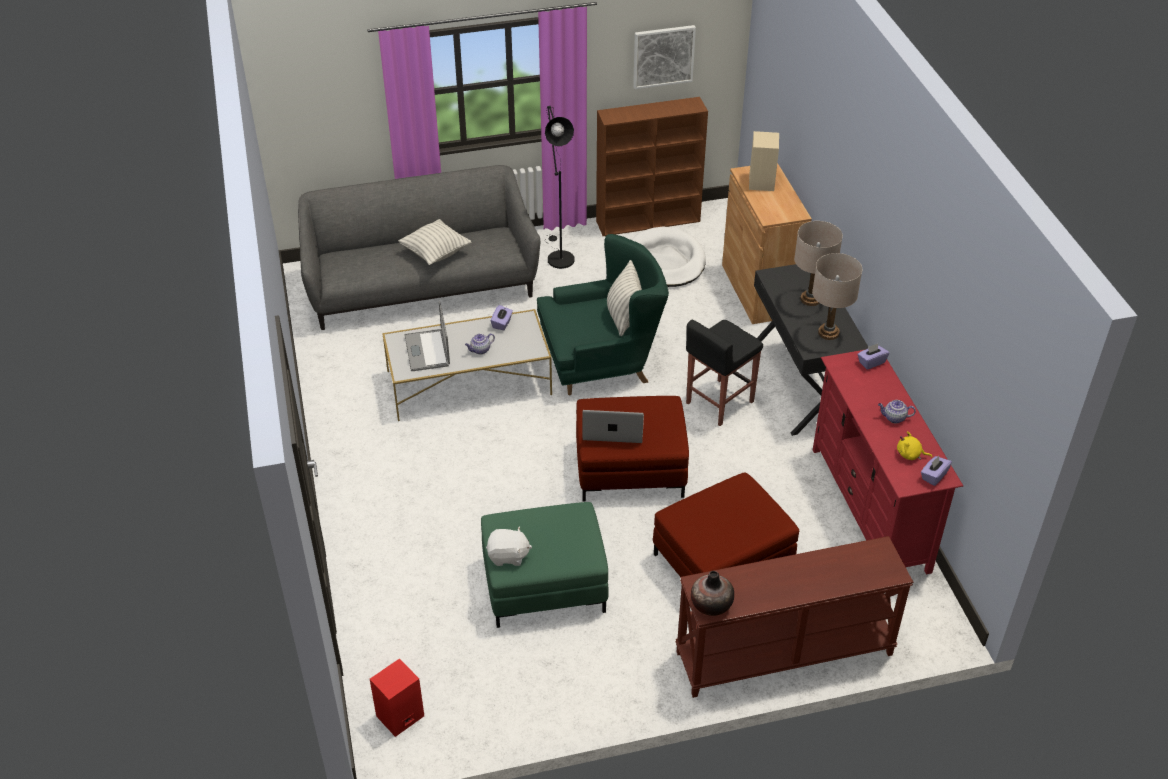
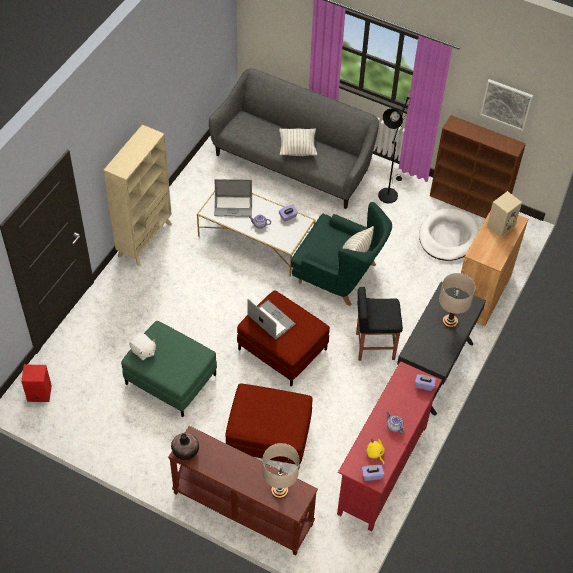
camera: 40 degrees right, 10 degrees up
laptop [404,301,450,371] -> laptop turned 120 degrees counterclockwise [214,179,252,217]
beige table lamp [812,253,862,340] -> beige table lamp moved to [262,443,299,499]
none -> beige bookcase [103,125,172,266]

